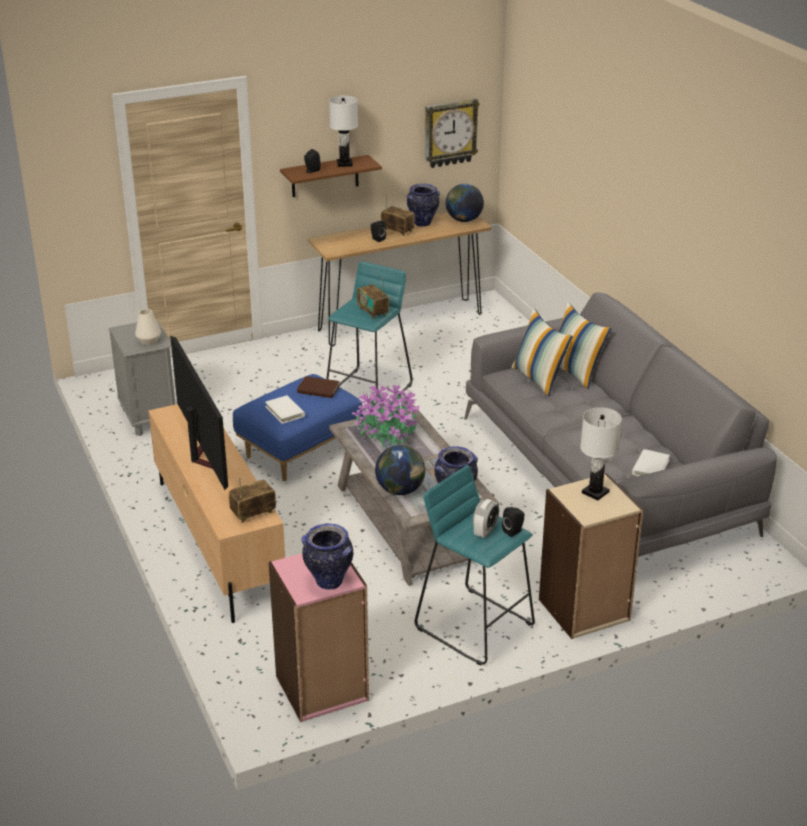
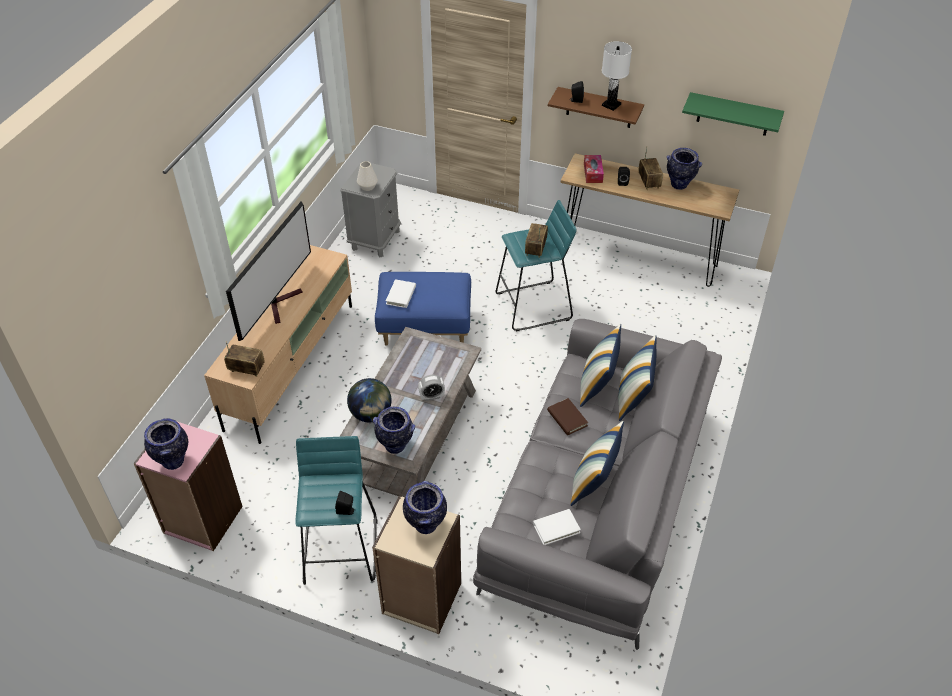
camera: 45 degrees right, 15 degrees up
brown book [297,376,340,398] -> brown book moved to [547,398,588,435]
potted plant [352,383,419,447] -> none
wall clock [425,99,480,168] -> green shelf [682,92,784,136]
globe [446,184,484,222] -> none
alarm clock [473,499,499,538] -> alarm clock moved to [418,375,445,401]
white table lamp [580,407,622,500] -> vase [403,481,447,534]
none -> pillow [570,421,624,506]
none -> tissue box [584,155,604,183]

